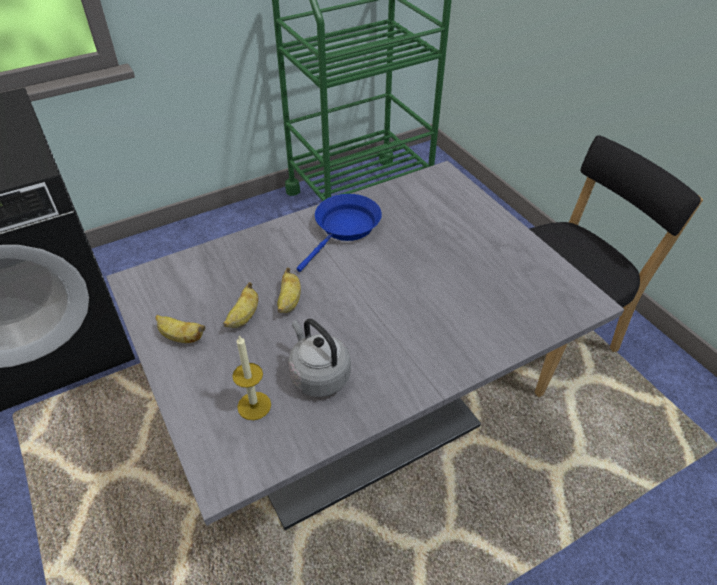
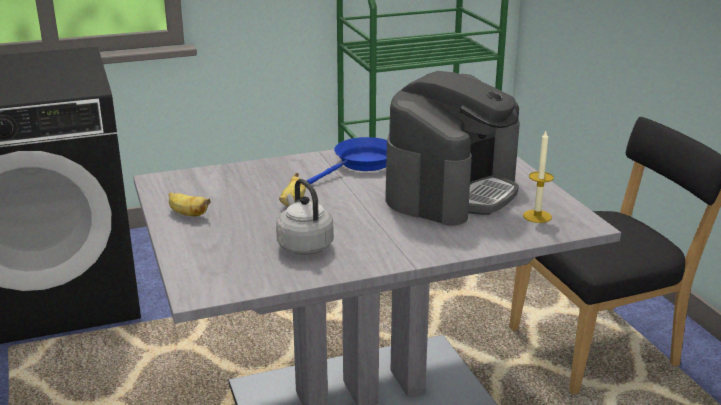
camera: 10 degrees right, 20 degrees down
banana [223,282,258,328] -> none
candle [232,335,271,420] -> candle moved to [523,131,554,223]
none -> coffee machine [385,71,520,225]

